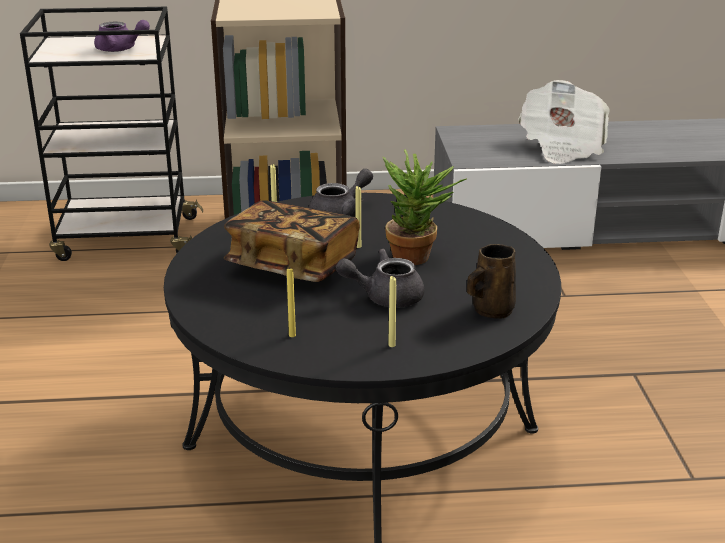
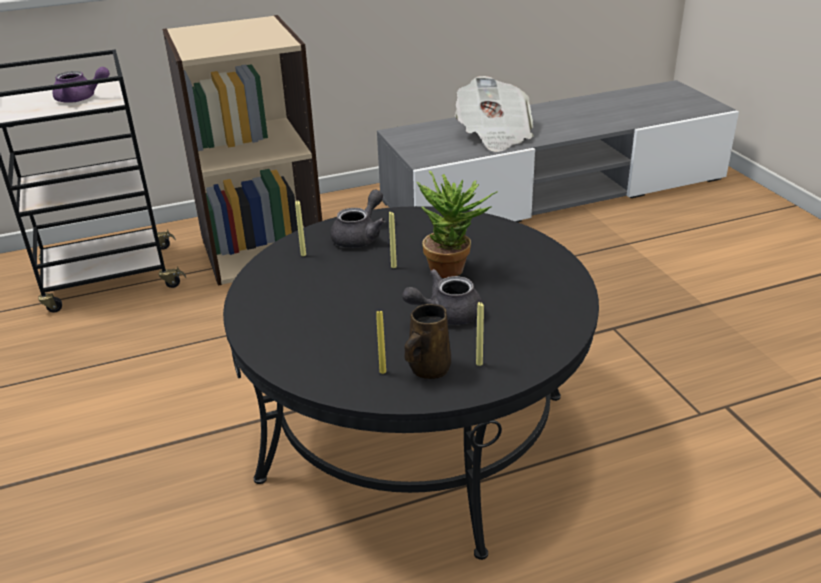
camera: 15 degrees left, 5 degrees up
book [224,200,360,282] -> none
brown mug [467,244,516,319] -> brown mug moved to [405,304,451,379]

